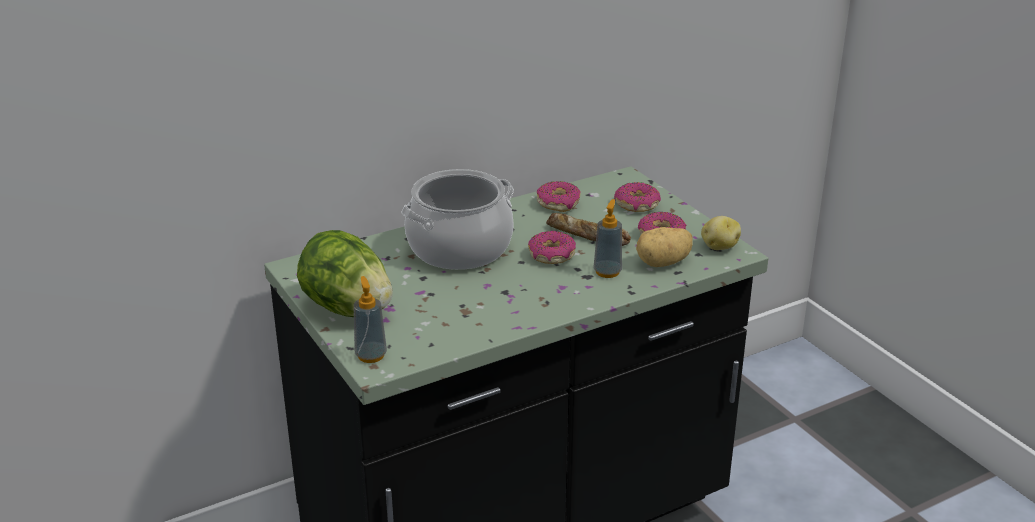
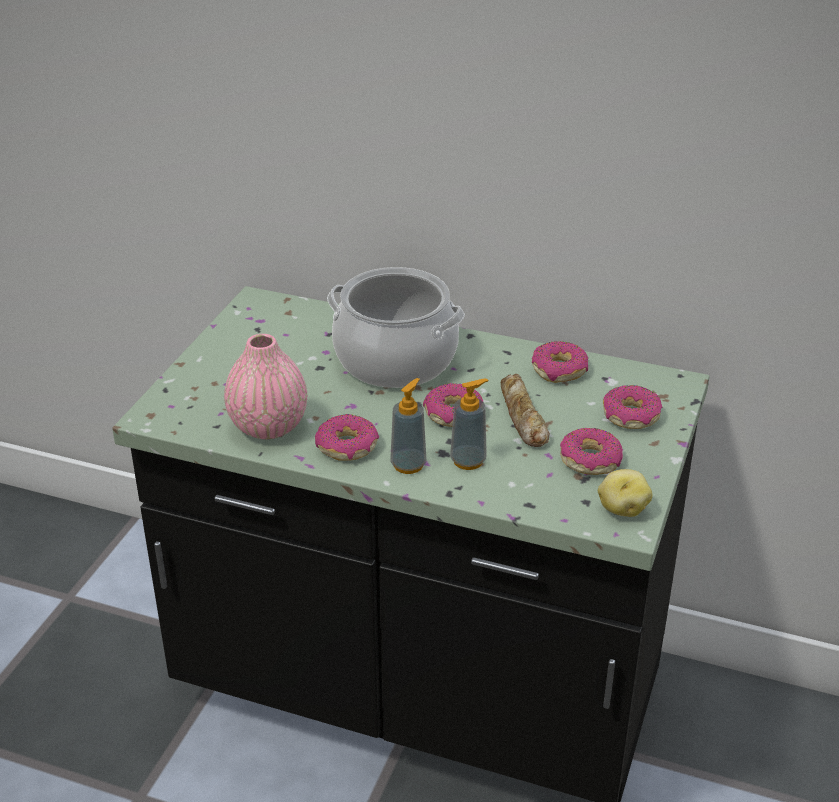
camera: 50 degrees right, 5 degrees up
lettuce [297,230,393,317] -> none
soap dispenser [354,276,387,363] -> soap dispenser moved to [390,378,427,474]
potato [636,227,693,267] -> none
none -> pink vase [224,334,307,439]
none -> donut [315,414,379,460]

